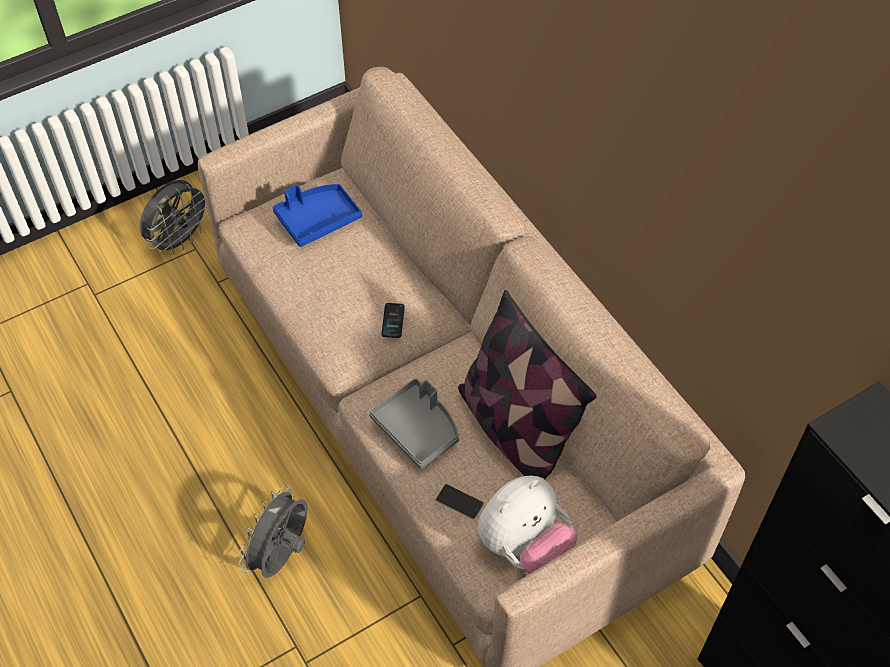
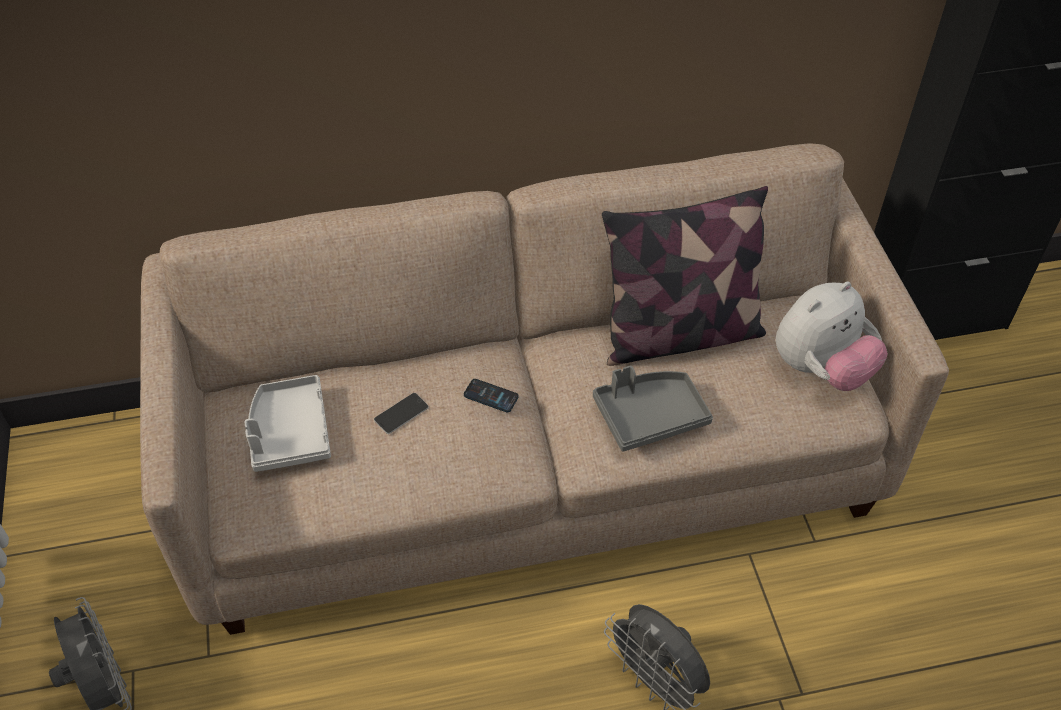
camera: 70 degrees left, 5 degrees down
blue tray [273,184,362,247] -> grey tray [245,375,331,472]
phone [436,484,484,520] -> phone moved to [374,393,429,434]
plush toy [478,476,578,574] -> plush toy turned 75 degrees clockwise [776,281,888,391]

